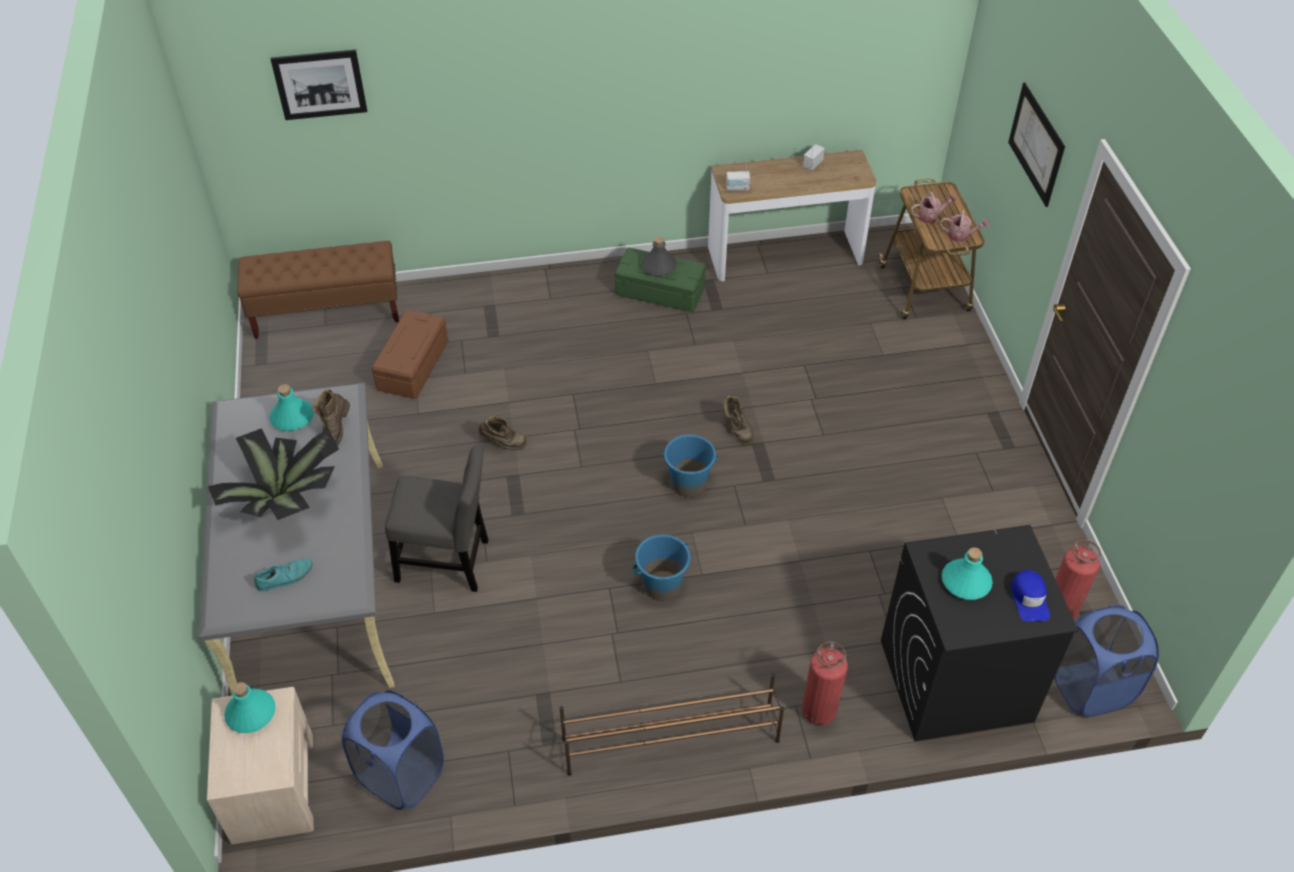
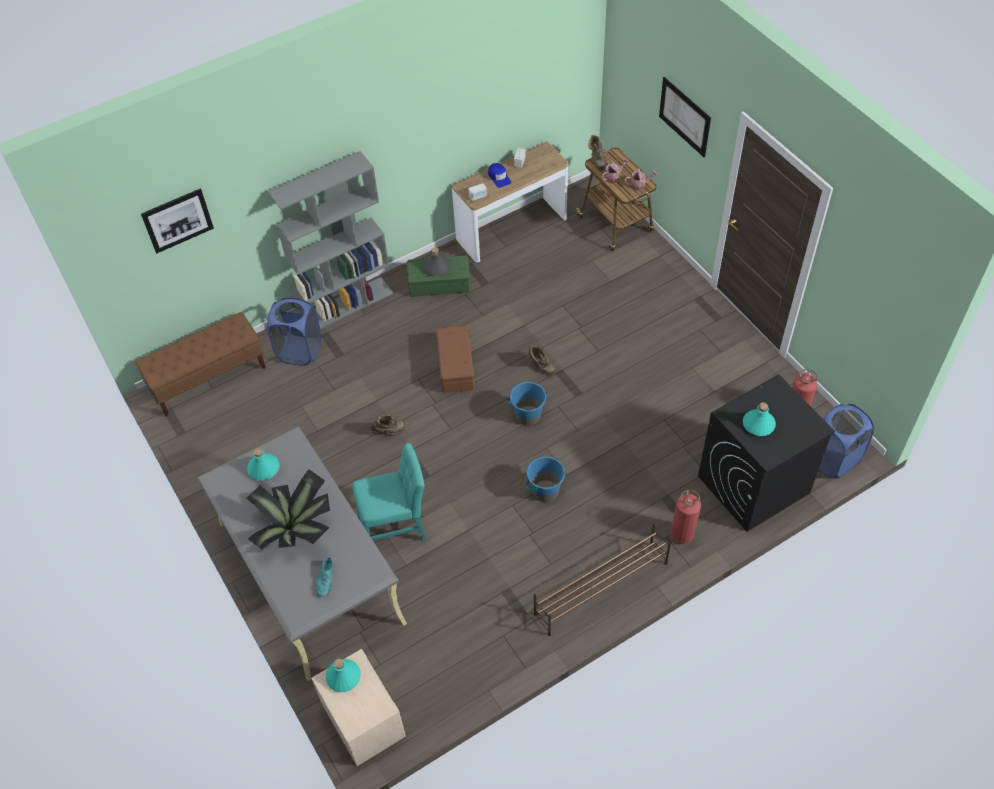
camera: 20 degrees left, 5 degrees up
turquoise shoe [254,558,313,591] -> turquoise shoe turned 150 degrees clockwise [316,557,335,597]
brown boot [311,389,350,446] -> brown boot moved to [588,135,607,171]
blue laundry basket [342,690,444,810] -> blue laundry basket moved to [267,297,321,366]
brown storage box [371,310,449,399] -> brown storage box moved to [436,326,475,393]
grey chair [385,445,488,592] -> turquoise chair [352,443,427,541]
blue cap [1011,570,1050,622] -> blue cap moved to [488,163,511,188]
none -> grey bookcase [268,151,394,329]

